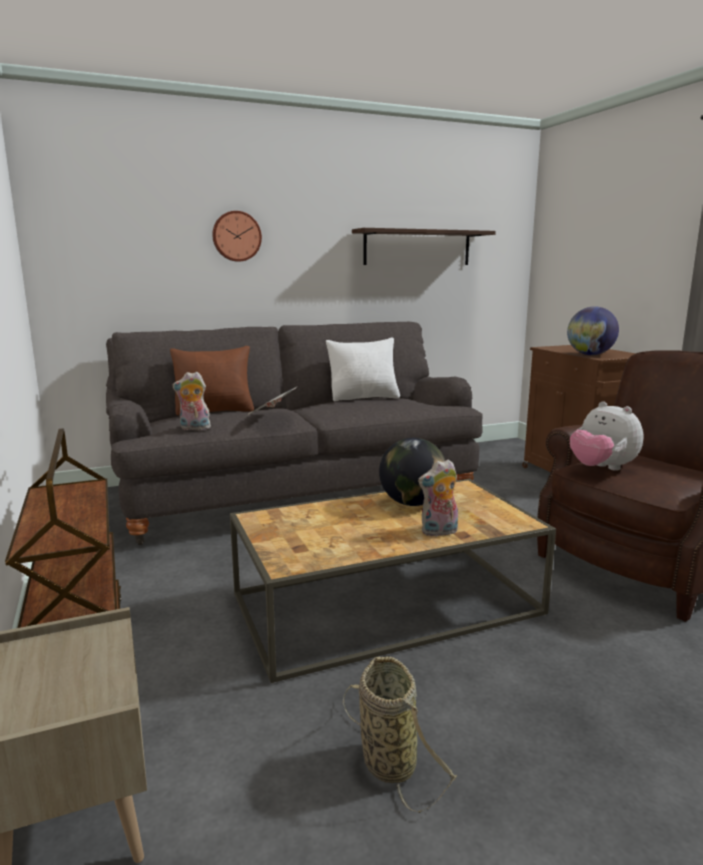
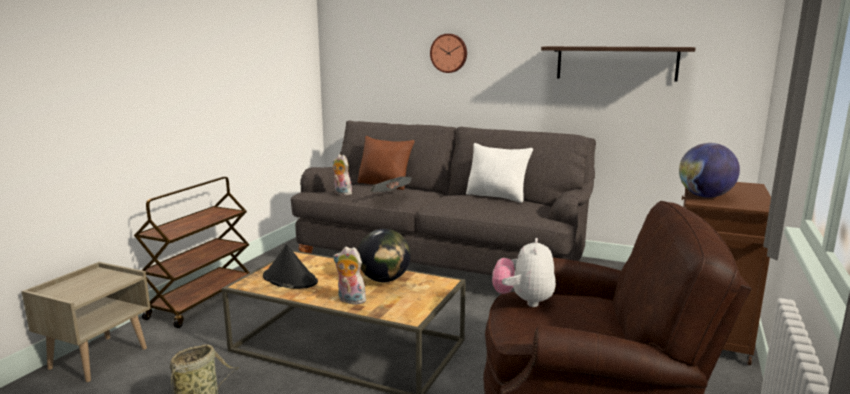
camera: 45 degrees right, 0 degrees up
none -> black hat [263,244,318,289]

